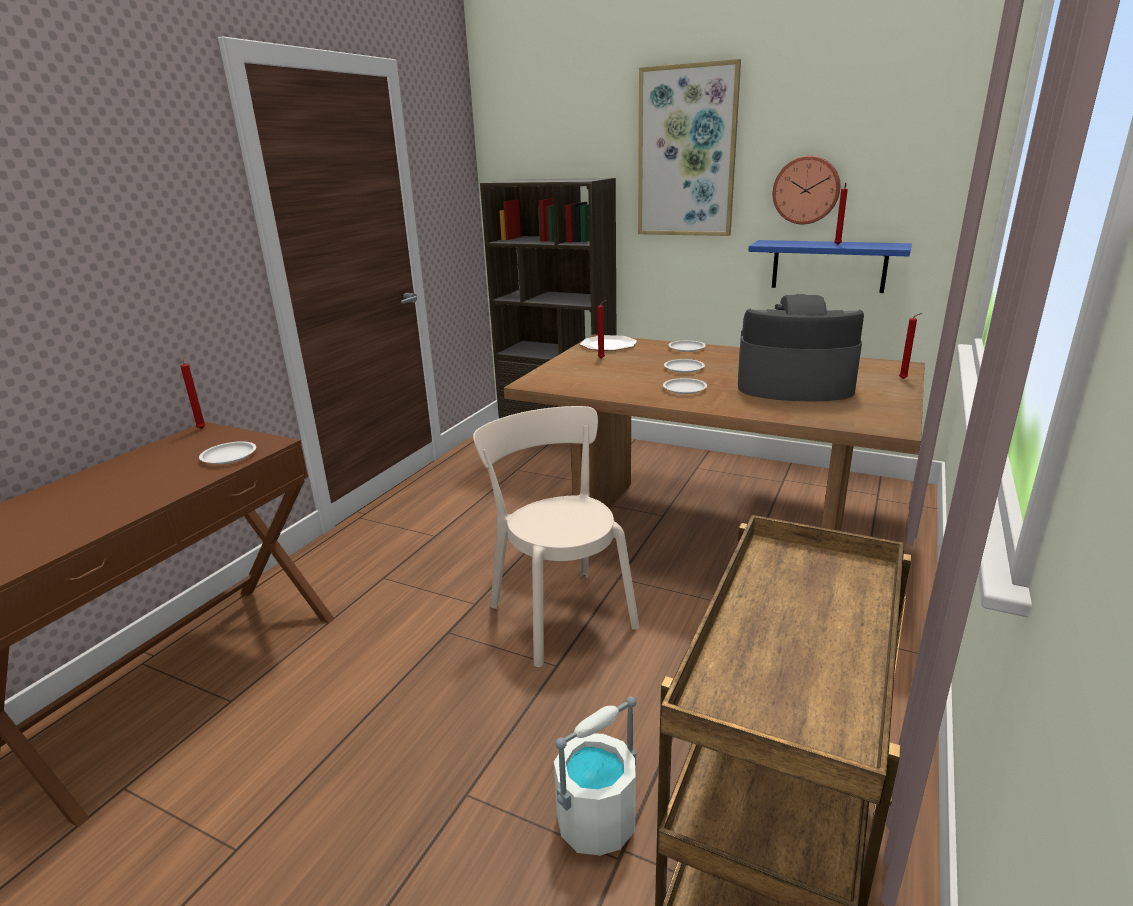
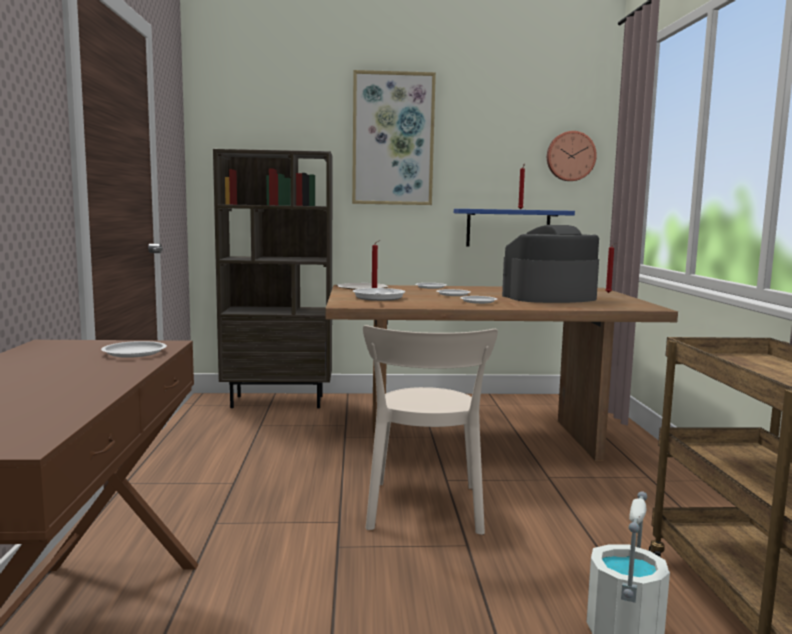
camera: 30 degrees left, 15 degrees down
red candle [180,356,206,429] -> none
beige chair [473,406,639,667] -> beige chair turned 120 degrees counterclockwise [363,325,498,535]
wall clock [773,156,841,224] -> wall clock moved to [547,131,597,181]
none -> frying pan [353,288,405,301]

